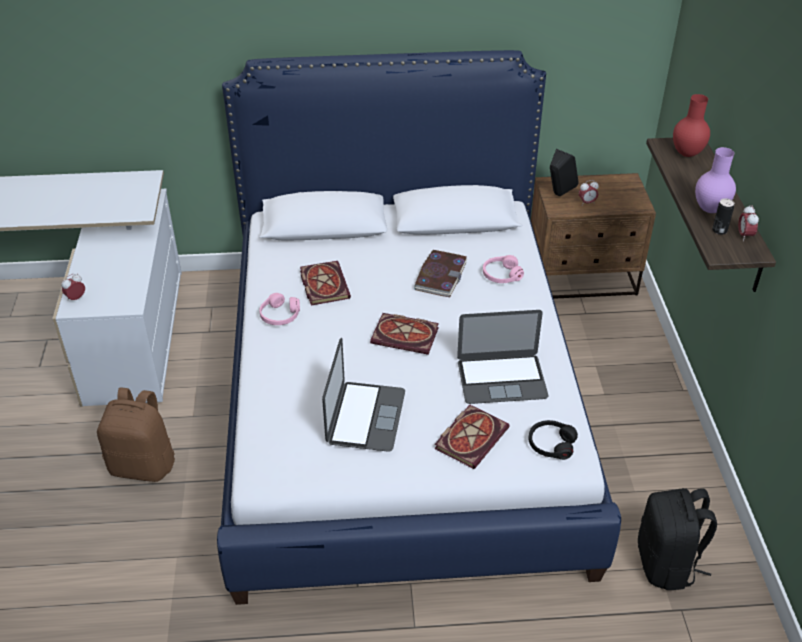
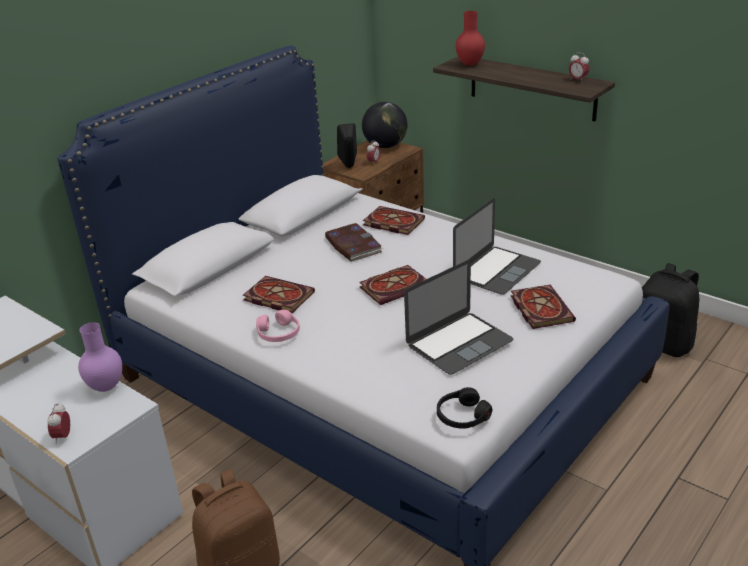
camera: 45 degrees left, 10 degrees down
laptop [322,338,405,452] -> laptop turned 90 degrees clockwise [404,260,513,375]
pink headphones [483,255,524,283] -> book [363,206,425,235]
black headphones [528,420,578,460] -> black headphones moved to [437,387,492,428]
purple vase [695,147,736,213] -> purple vase moved to [78,322,122,392]
can [712,198,734,235] -> none
none -> globe [362,102,407,148]

